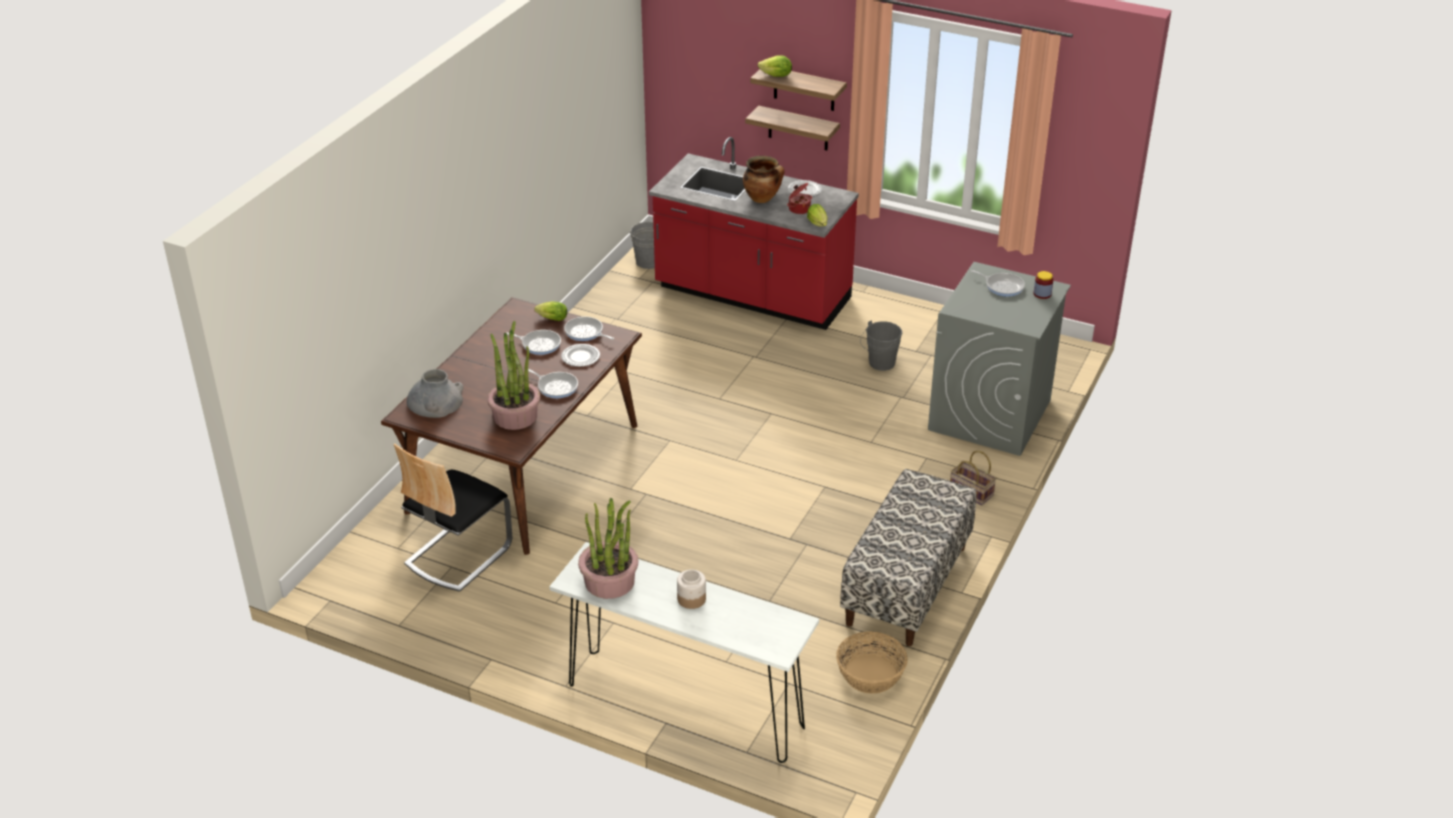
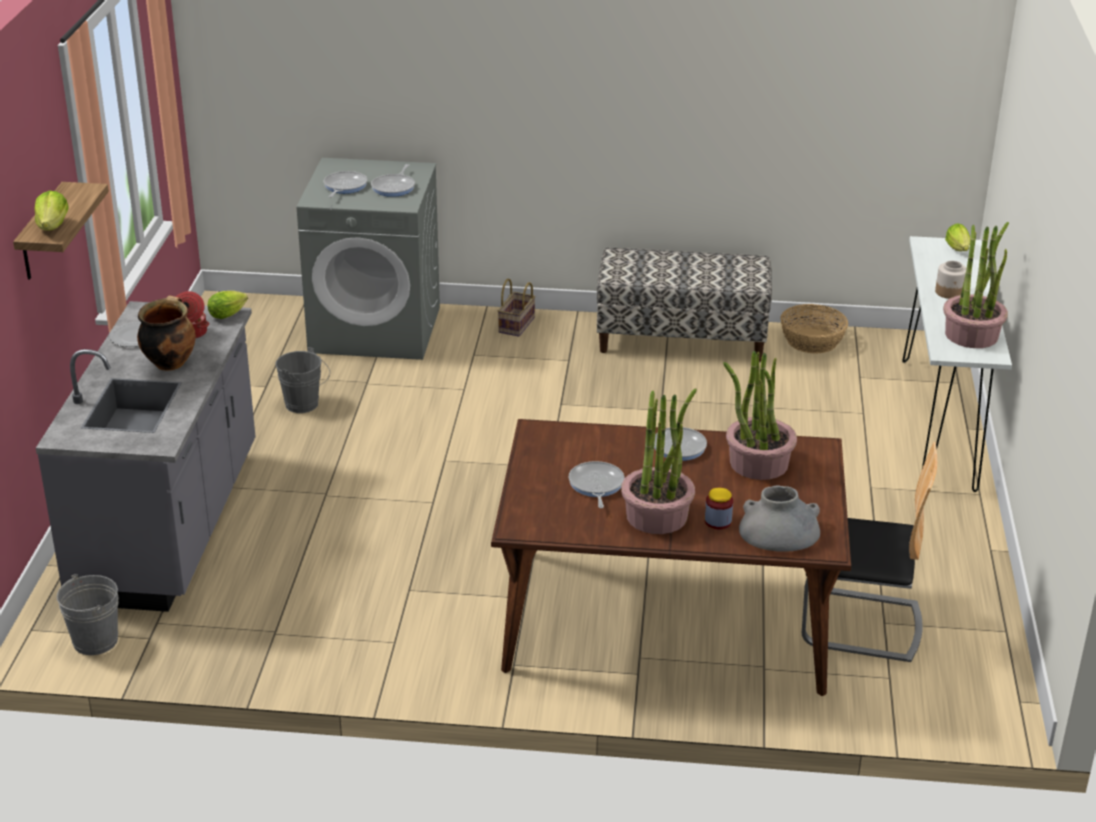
camera: 110 degrees left, 5 degrees down
lettuce [534,301,567,321] -> lettuce moved to [945,223,971,251]
plate [561,344,600,367] -> none
frying pan [564,317,614,341] -> frying pan moved to [371,164,415,197]
red counter [649,137,859,330] -> grey counter [36,301,256,612]
shelf [745,106,840,150] -> none
jar [1034,271,1053,299] -> jar moved to [705,488,733,529]
none -> potted plant [621,389,697,534]

